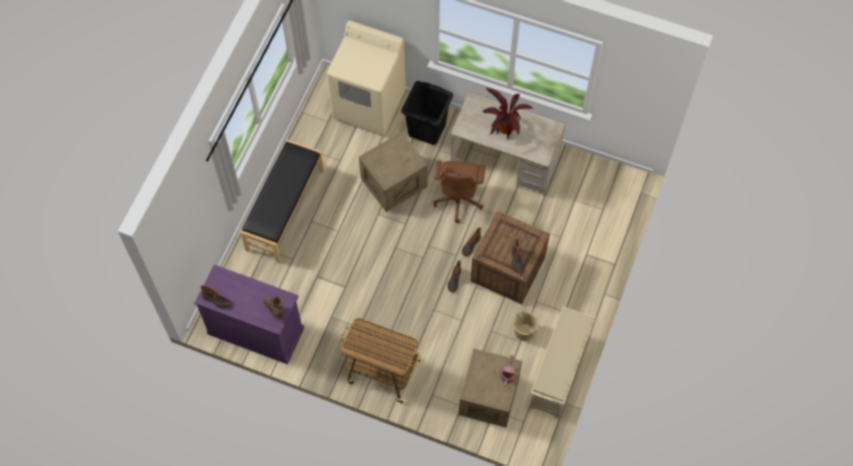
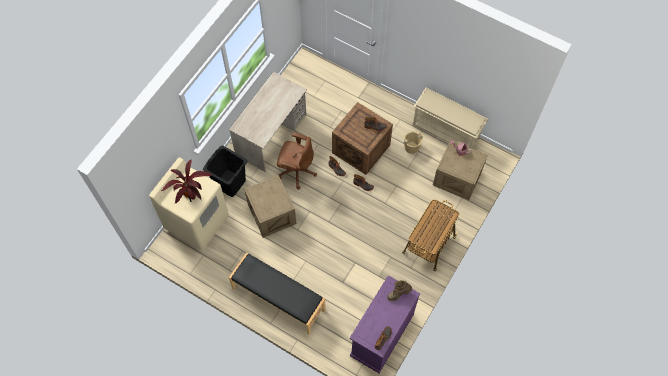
camera: 80 degrees left, 0 degrees up
potted plant [482,88,533,139] -> potted plant moved to [161,159,213,203]

